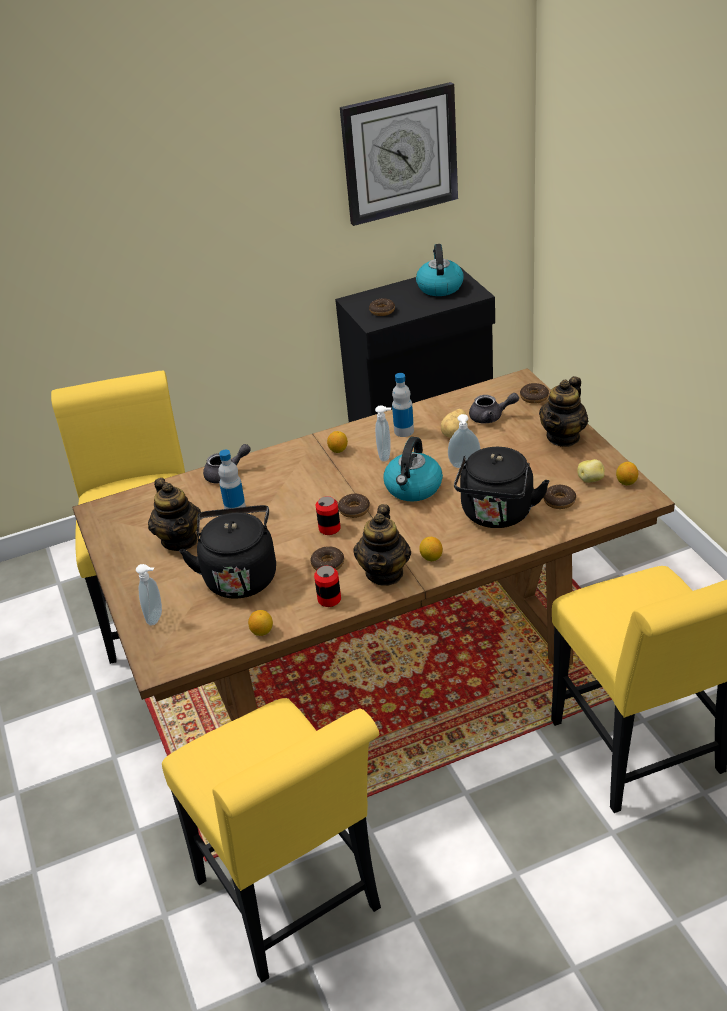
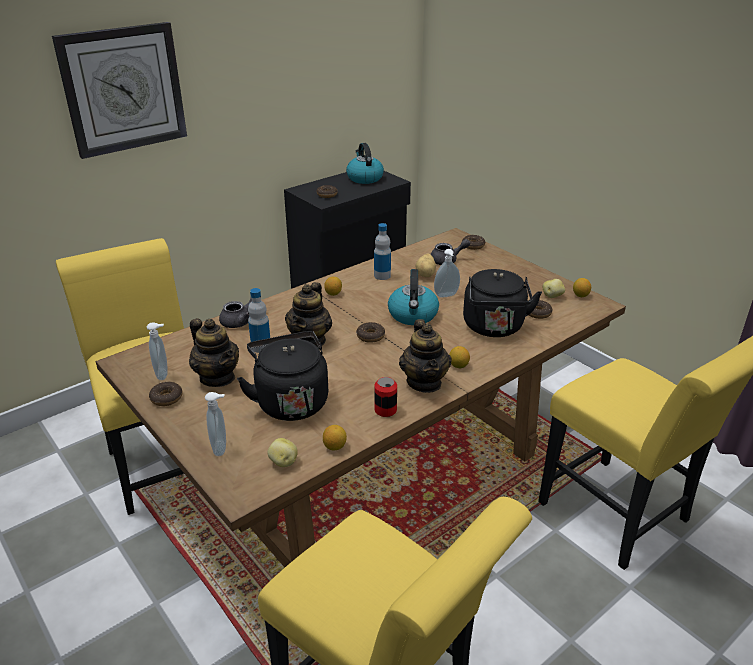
camera: 20 degrees left, 5 degrees down
donut [310,546,344,571] -> donut moved to [149,382,183,406]
can [316,496,341,535] -> none
wall clock [340,82,458,226] -> wall clock moved to [52,22,187,159]
soap dispenser [375,405,391,462] -> soap dispenser moved to [147,322,168,380]
teapot [539,376,588,447] -> teapot moved to [285,282,332,347]
none -> potato [268,438,298,467]

